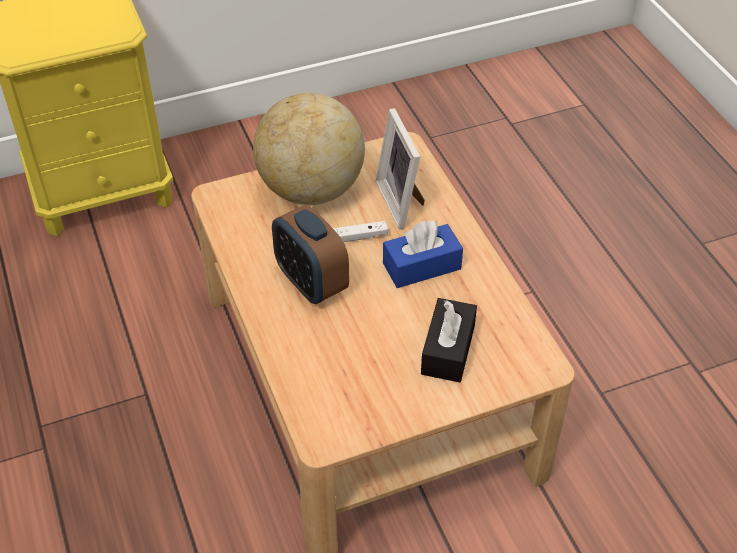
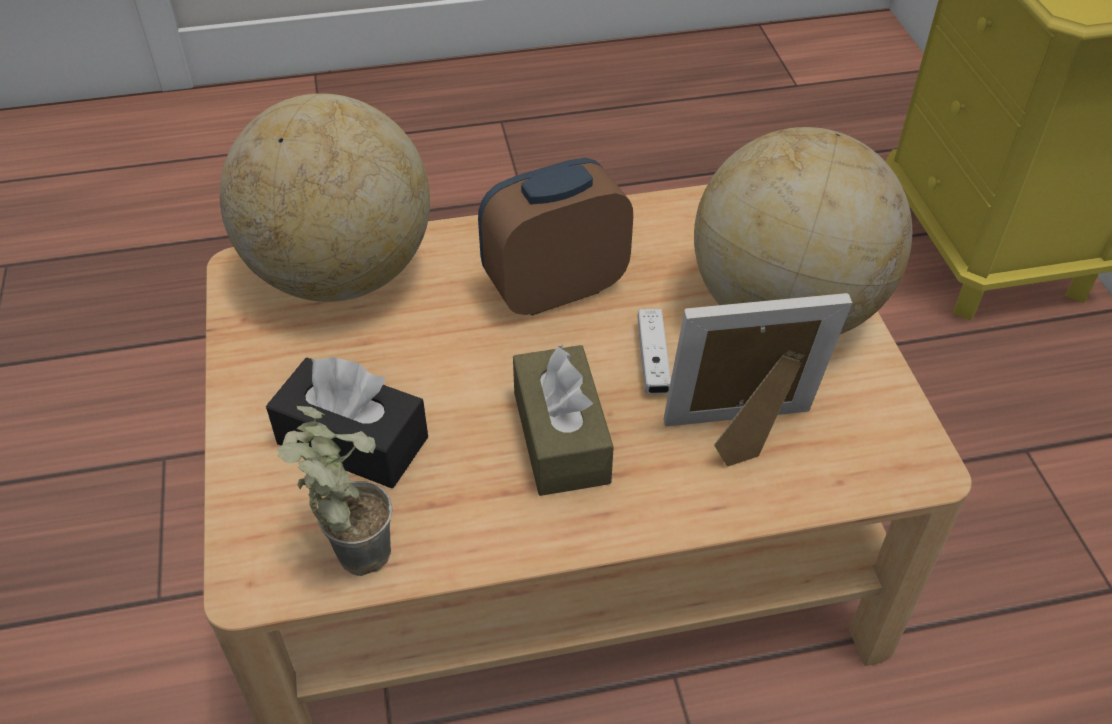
camera: 100 degrees right, 0 degrees up
blue tissue box [383,221,463,288] -> brown tissue box [513,344,614,496]
none -> globe [220,93,430,302]
none -> potted plant [278,406,392,576]

